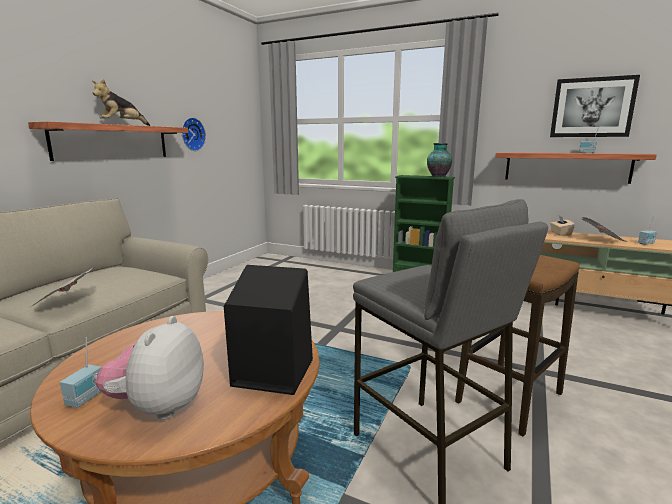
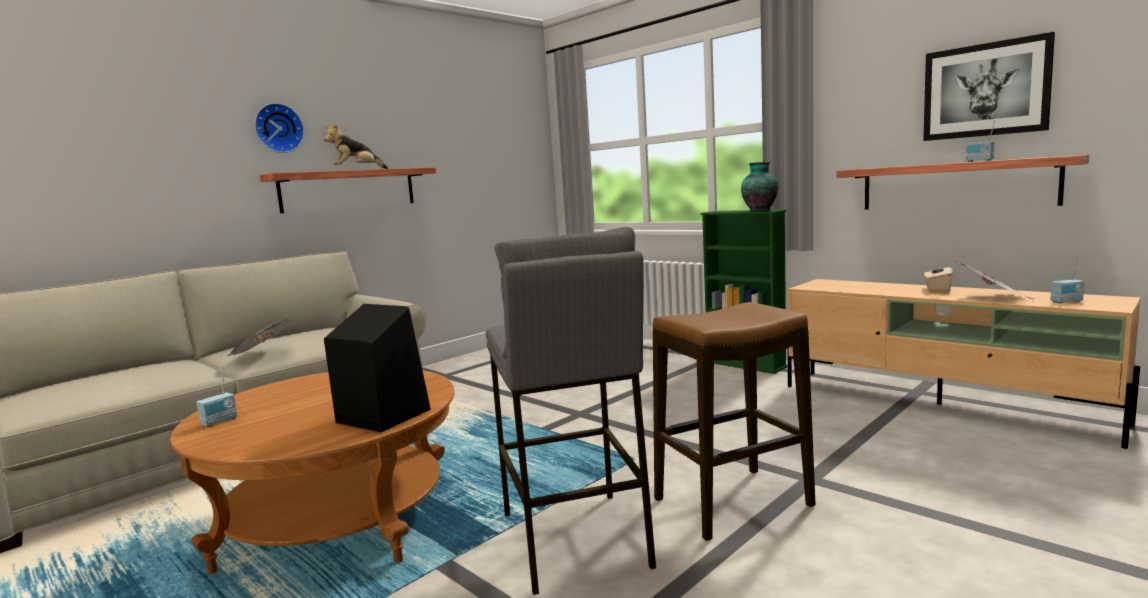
camera: 20 degrees right, 5 degrees down
plush toy [95,316,204,420] -> none
wall clock [182,117,206,151] -> wall clock moved to [254,103,304,153]

